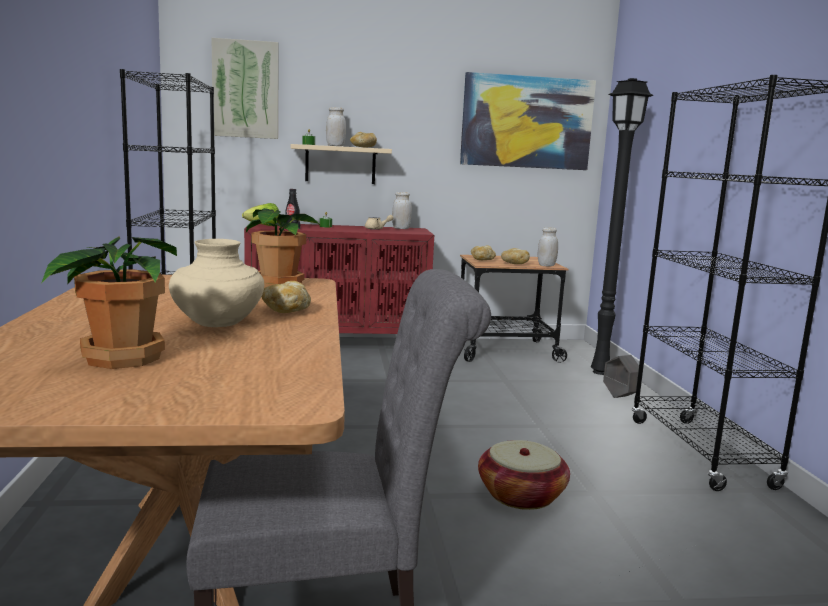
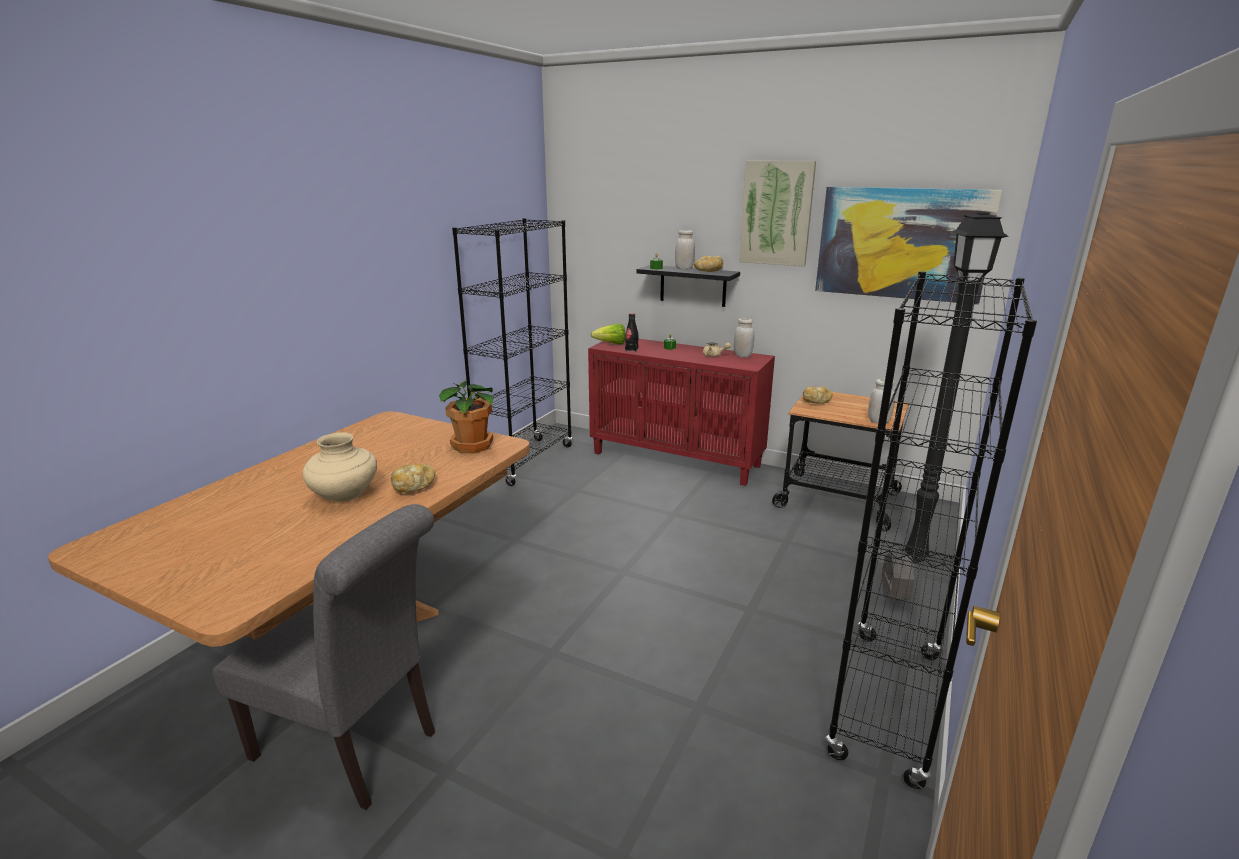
camera: 35 degrees right, 10 degrees up
potted plant [41,236,177,369] -> none
picture [212,38,279,139] -> picture moved to [739,161,816,266]
beige shelf [291,144,392,184] -> black shelf [637,265,740,307]
basket [478,440,570,510] -> none
bread [501,248,530,264] -> none

